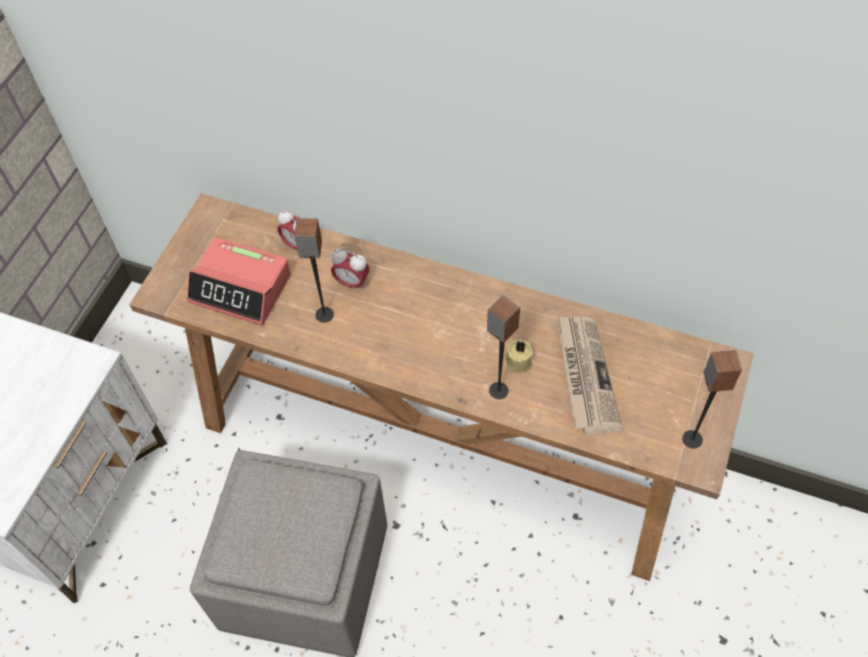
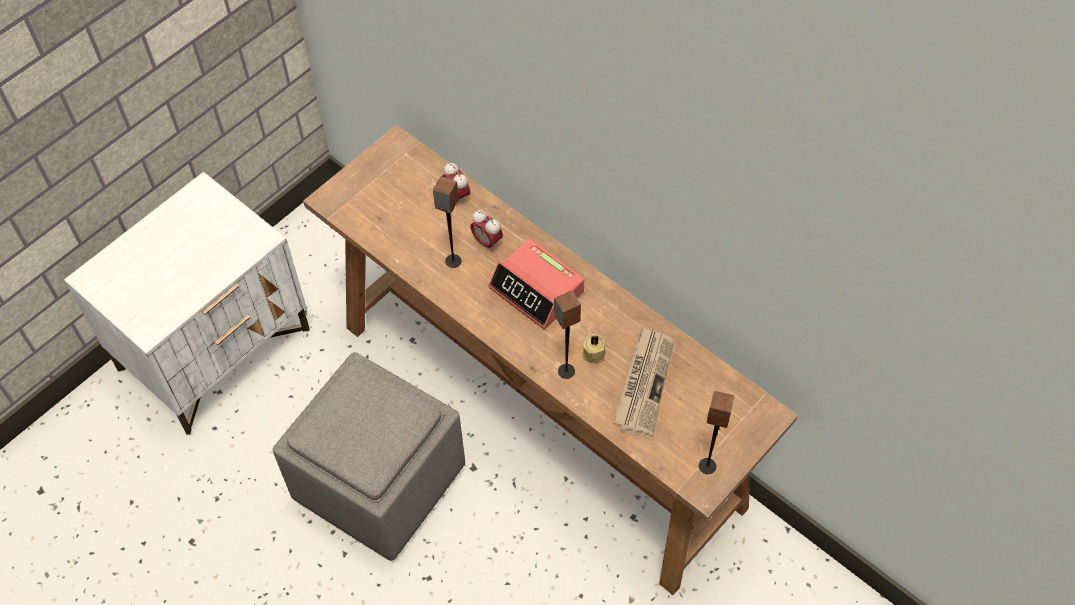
camera: 20 degrees right, 0 degrees up
alarm clock [187,237,291,325] -> alarm clock moved to [488,239,584,329]

